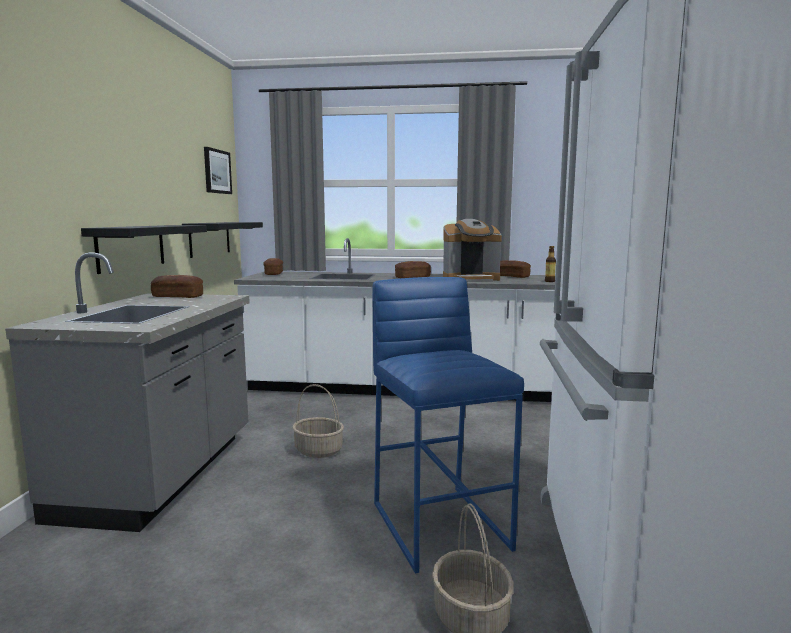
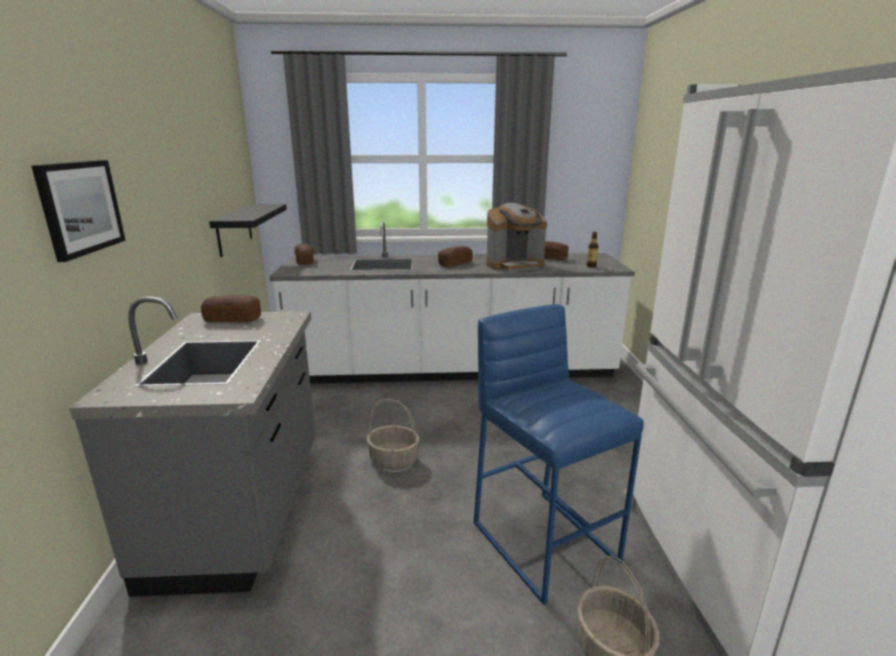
camera: 10 degrees left, 10 degrees up
black shelf [81,225,207,274] -> none
picture [204,147,232,194] -> picture moved to [31,160,126,262]

